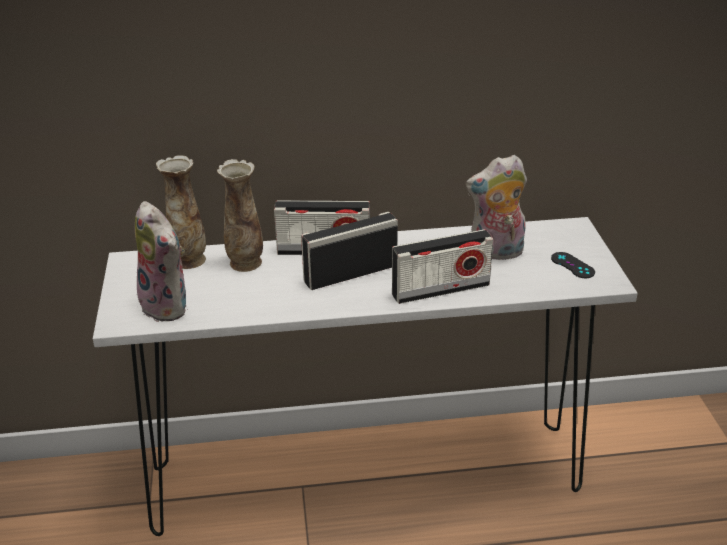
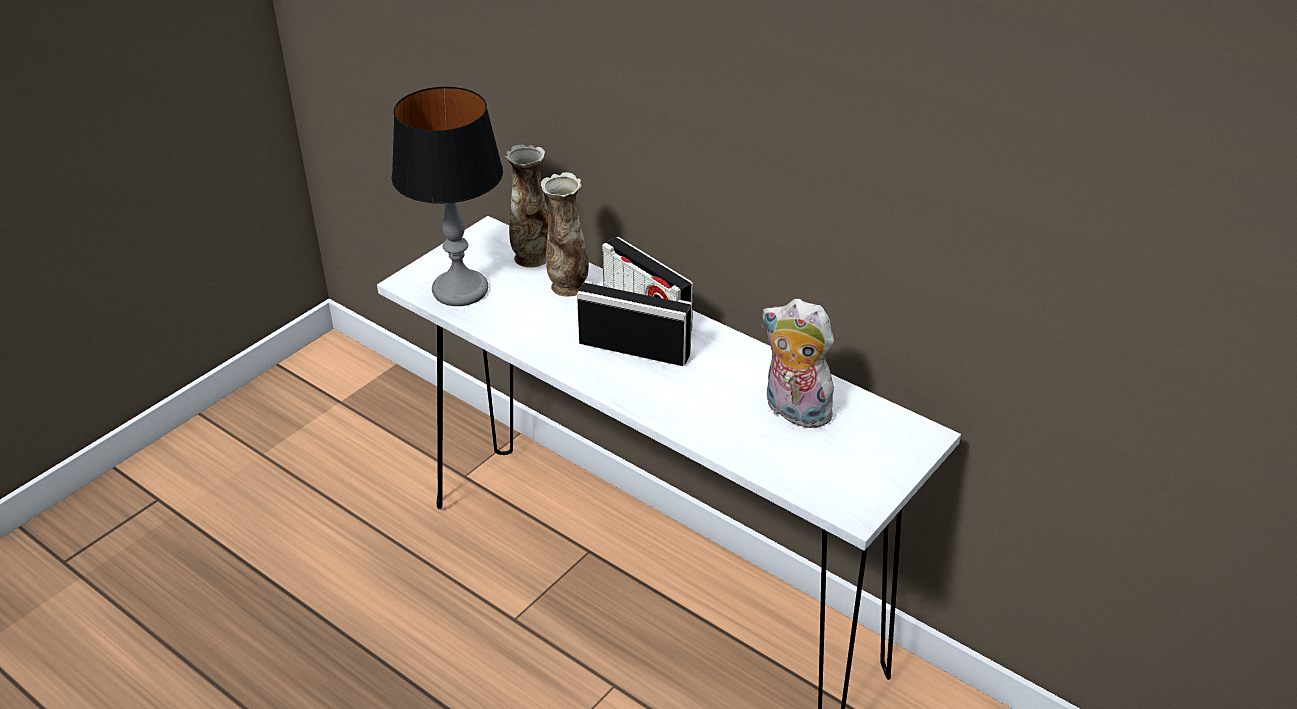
camera: 45 degrees right, 5 degrees up
plush toy [135,201,186,322] -> table lamp [392,87,503,306]
radio [392,229,493,304] -> none
black game controller [551,252,595,278] -> none

